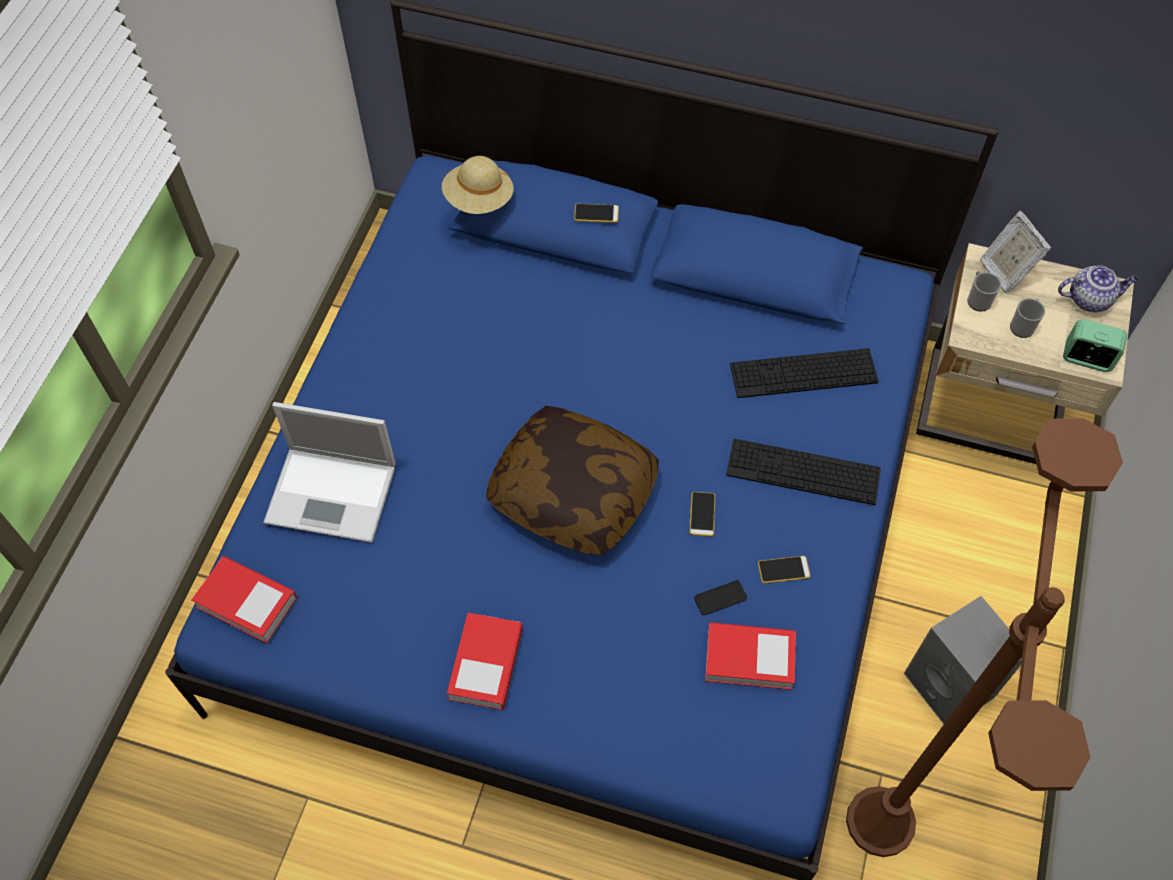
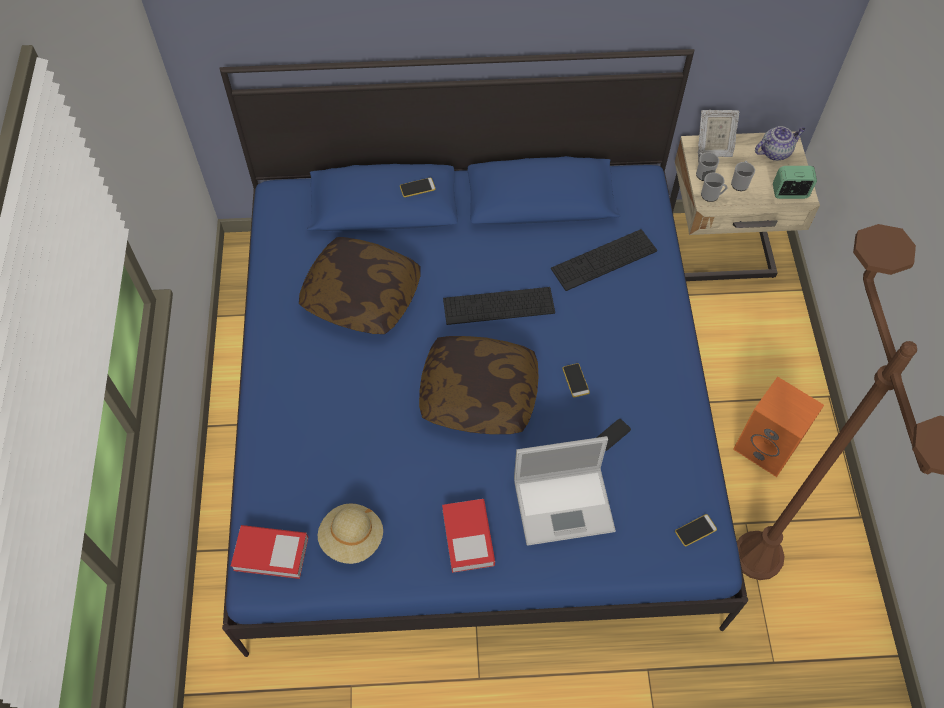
camera: 20 degrees left, 0 degrees up
laptop [263,402,395,543] -> laptop moved to [514,436,616,546]
beige hat [442,156,514,214] -> beige hat moved to [318,503,383,564]
book [705,622,796,690] -> none
keyboard [726,439,881,505] -> keyboard moved to [443,287,555,325]
phone [758,556,811,583] -> phone moved to [675,514,717,546]
grey speaker [904,596,1022,724] -> orange speaker [733,377,824,477]
picture frame [980,211,1051,294] -> picture frame turned 45 degrees counterclockwise [698,110,739,157]
none -> pillow [299,237,421,334]
none -> mug [701,172,728,202]

